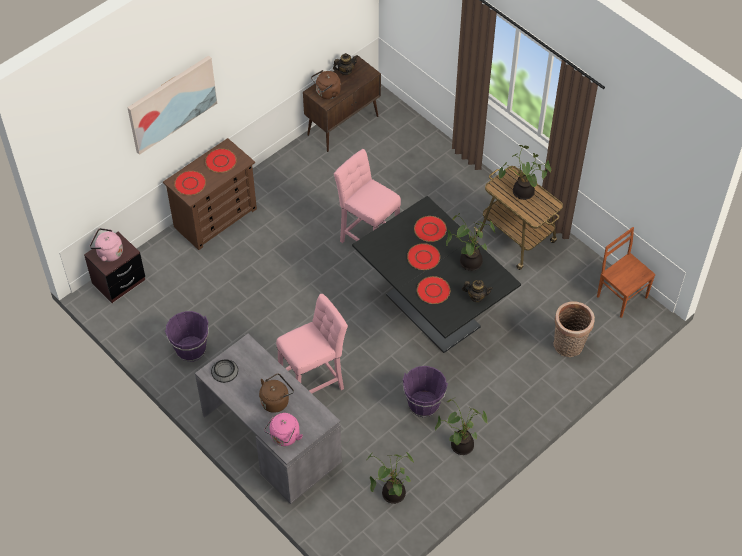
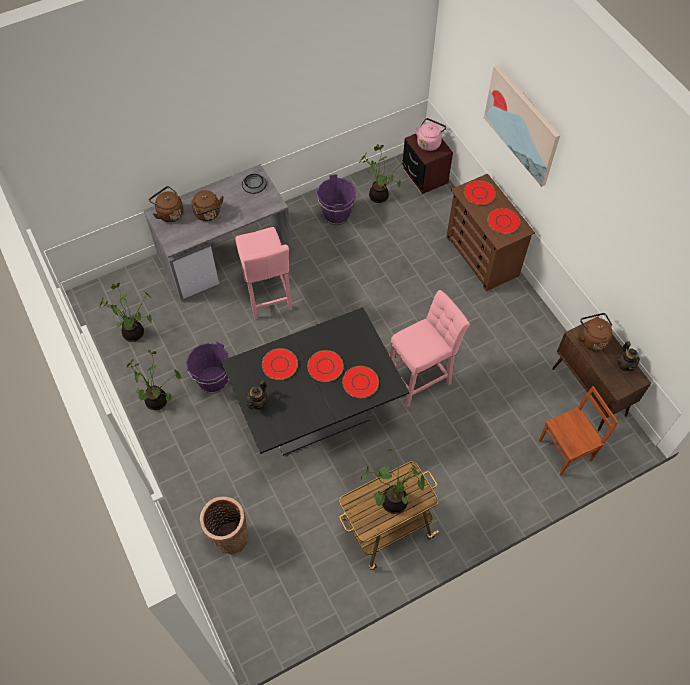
camera: 105 degrees right, 5 degrees up
pink kettle [264,413,303,446] -> brown kettle [149,186,183,222]
potted plant [446,213,496,271] -> potted plant moved to [359,144,406,203]
brown chair [597,227,656,318] -> brown chair moved to [539,386,618,476]

